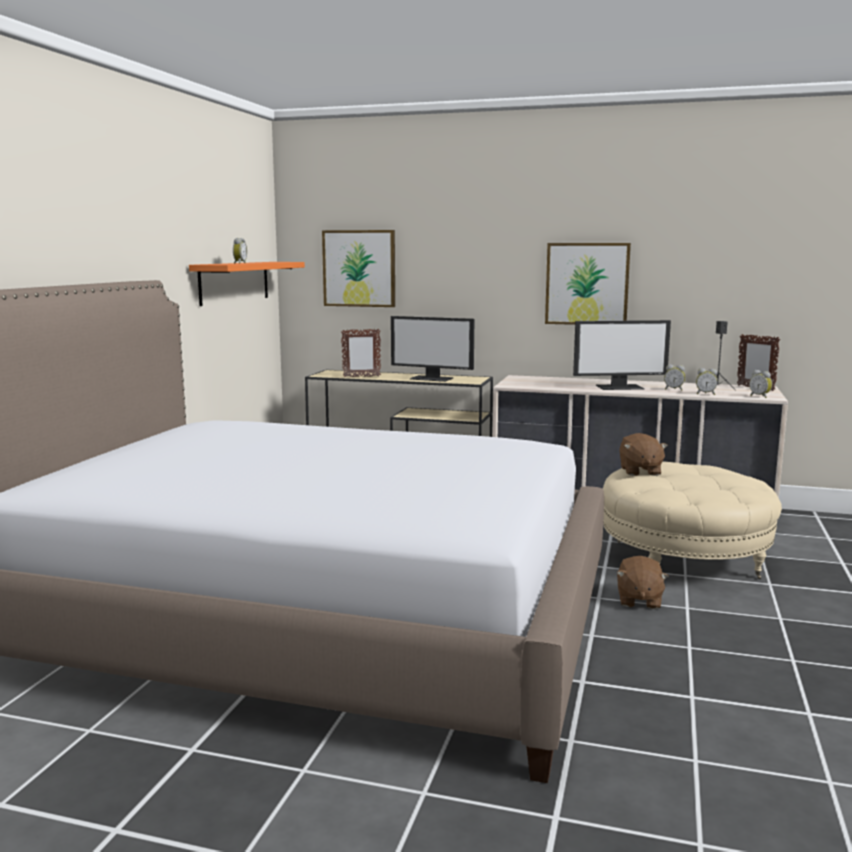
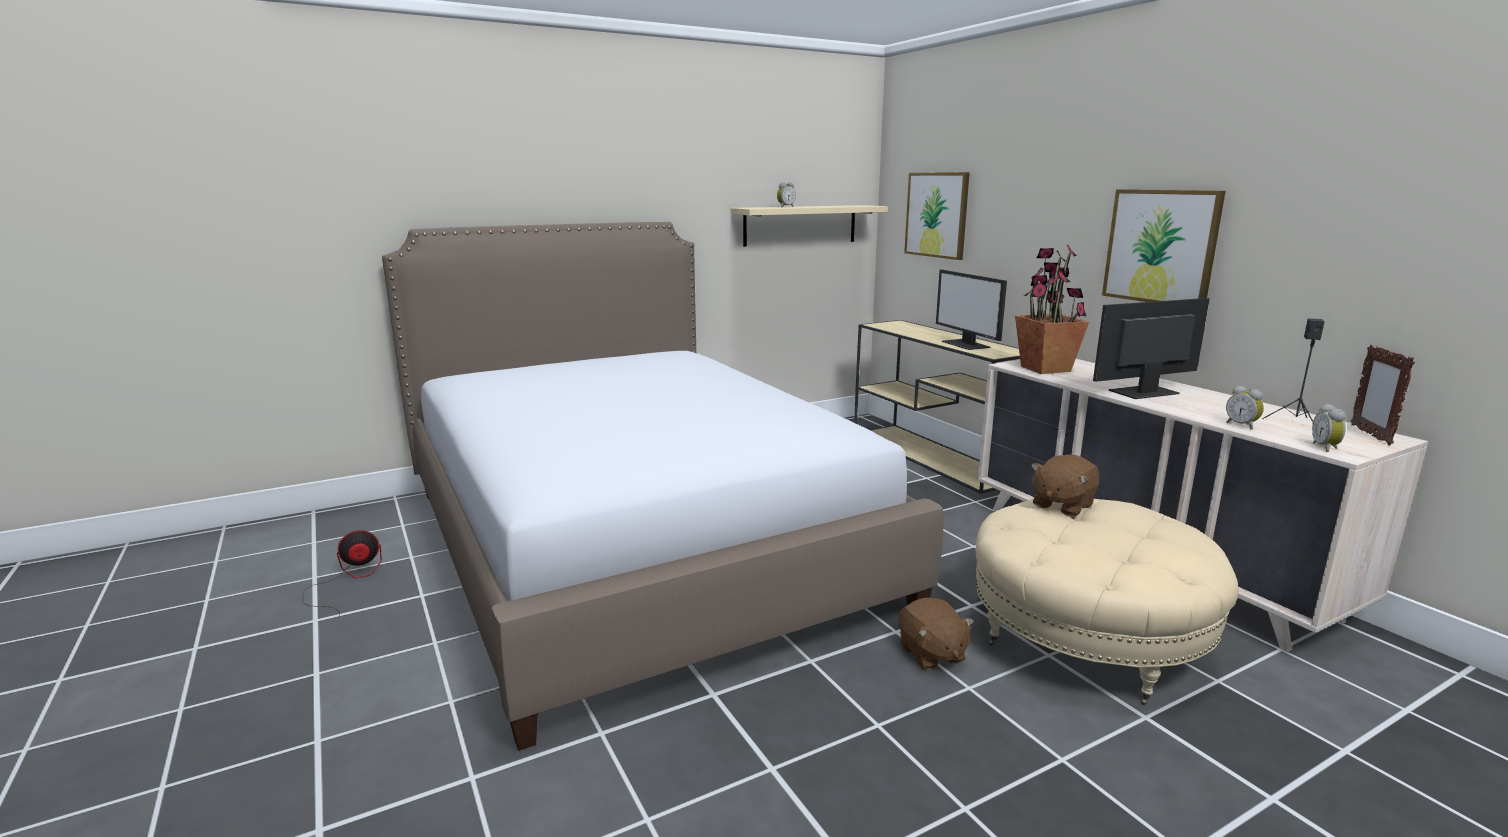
camera: 45 degrees right, 5 degrees up
orange shelf [189,262,305,306] -> beige shelf [731,205,888,247]
picture frame [341,328,381,377] -> none
monitor [573,320,671,390] -> monitor turned 120 degrees clockwise [1093,298,1210,399]
brown plush toy [617,556,669,609] -> brown plush toy turned 75 degrees counterclockwise [899,598,974,670]
alarm clock [664,364,685,391] -> none
none -> fan [303,530,382,618]
none -> potted plant [1015,245,1089,374]

